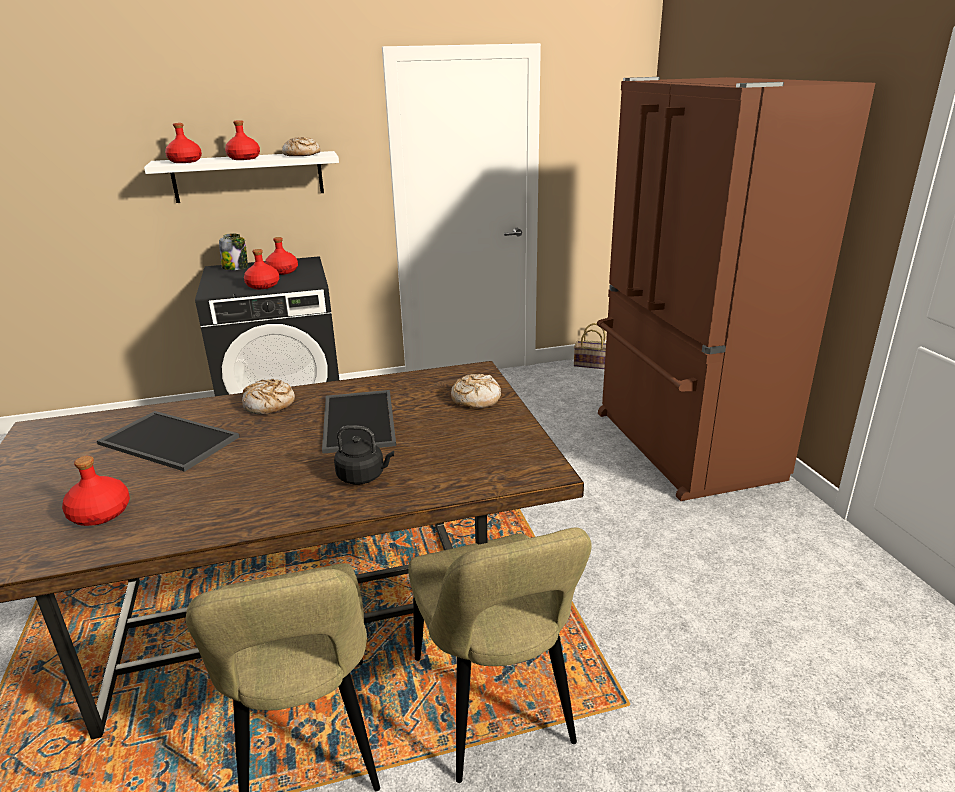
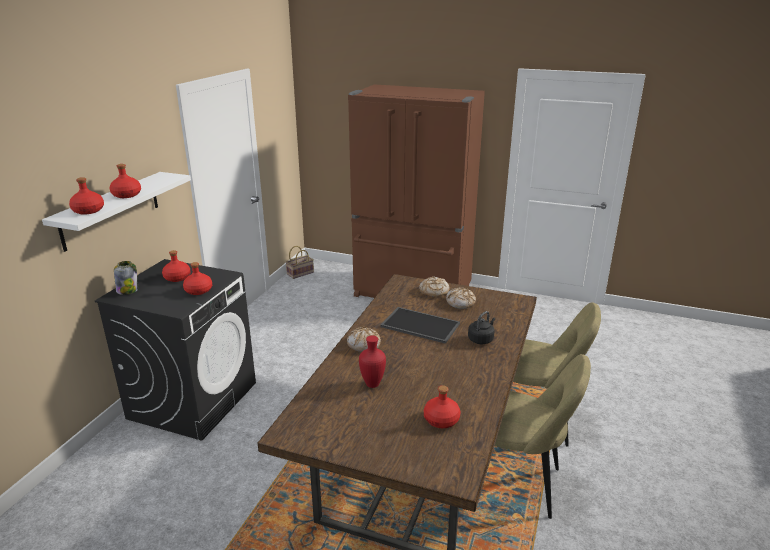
camera: 55 degrees left, 0 degrees up
tray [97,411,240,472] -> red vase [359,336,386,388]
bread [282,137,321,156] -> bread moved to [446,287,476,309]

